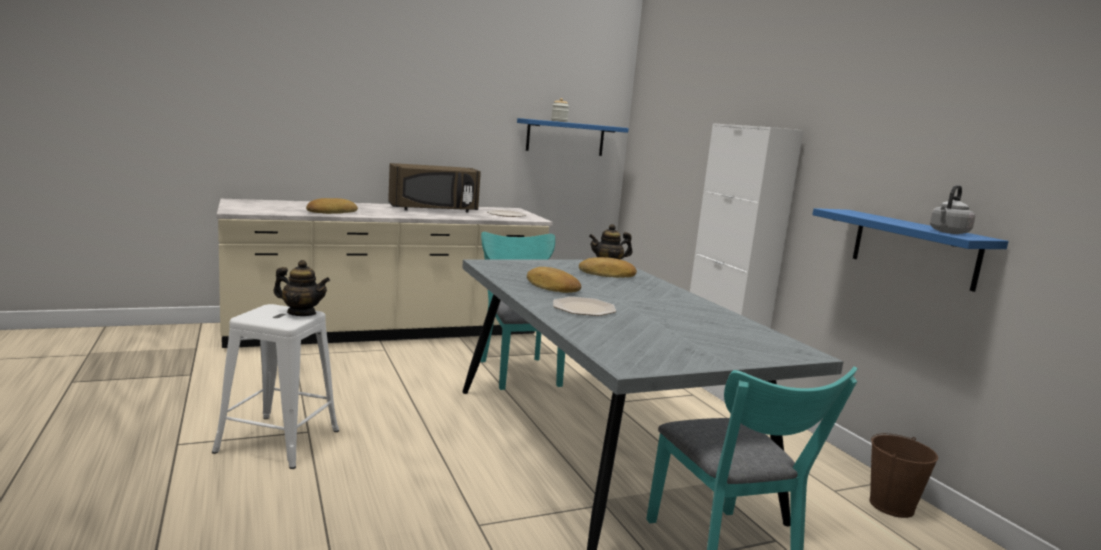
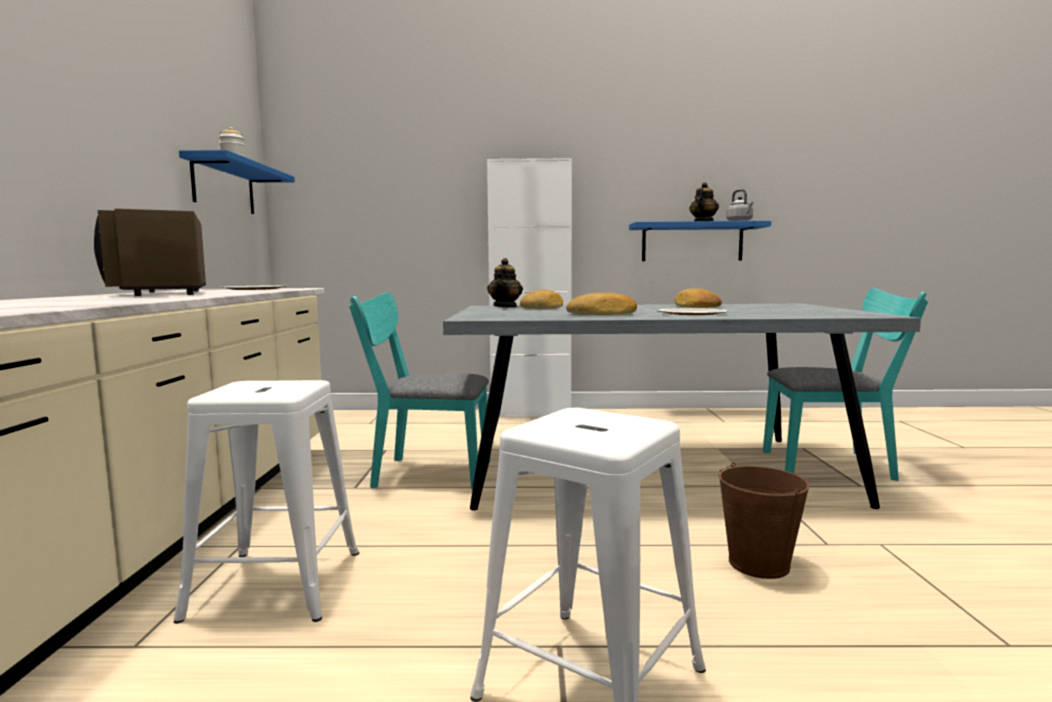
camera: 65 degrees left, 5 degrees down
teapot [273,260,330,316] -> teapot moved to [689,182,719,221]
bread [306,198,358,214] -> bread moved to [675,288,722,308]
brown microwave [388,163,481,212] -> brown microwave turned 150 degrees clockwise [94,208,206,296]
brown bucket [870,433,938,518] -> brown bucket moved to [718,463,809,579]
none -> white stool [174,380,359,624]

